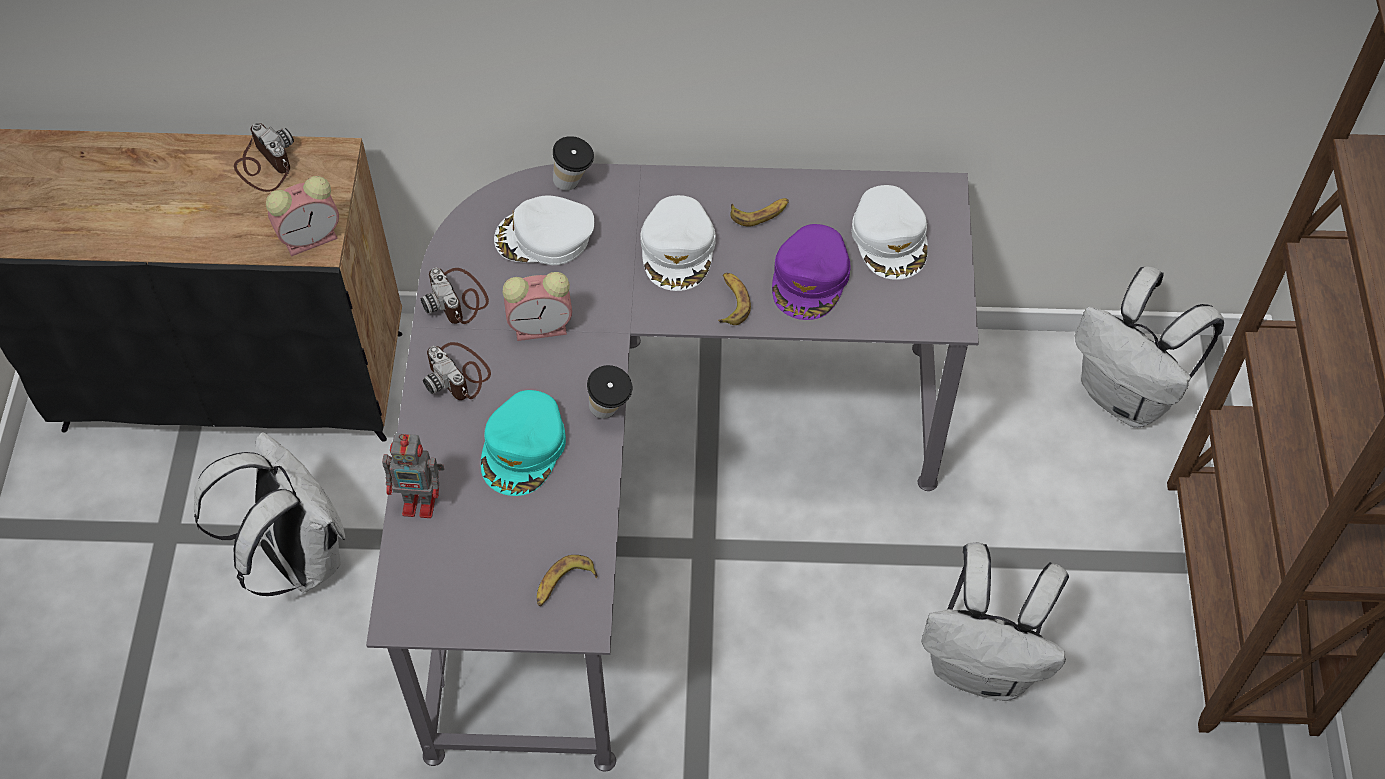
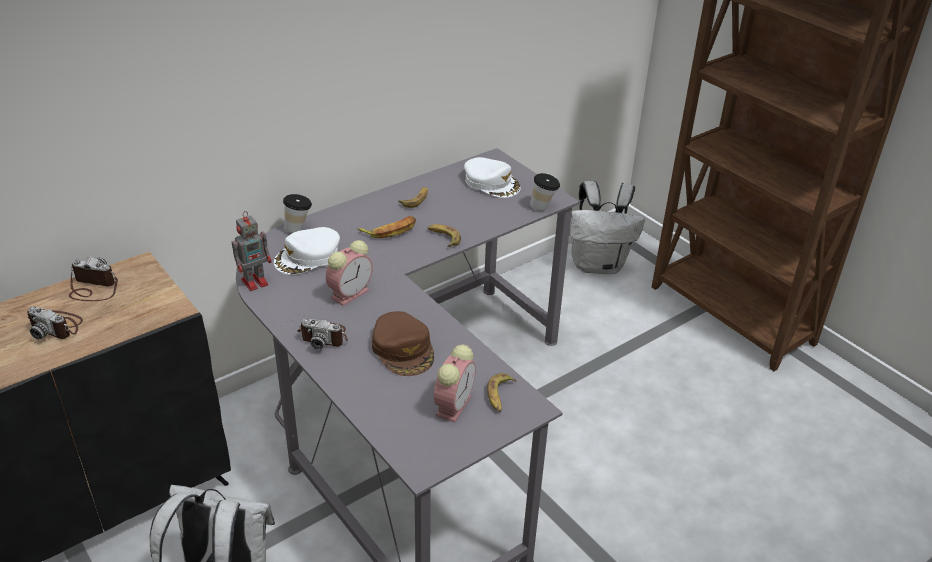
camera: 40 degrees left, 20 degrees down
alarm clock [266,176,339,256] -> alarm clock moved to [434,345,476,422]
toy robot [382,433,445,518] -> toy robot moved to [232,211,272,291]
camera [421,268,489,324] -> camera moved to [27,306,83,340]
turquoise cap [481,390,566,496] -> brown cap [372,311,434,376]
cup [587,365,632,419] -> cup moved to [530,173,560,211]
white cap [640,195,716,291] -> banana [357,216,416,238]
purple cap [772,224,851,320] -> none
white backpack [921,542,1069,701] -> none

